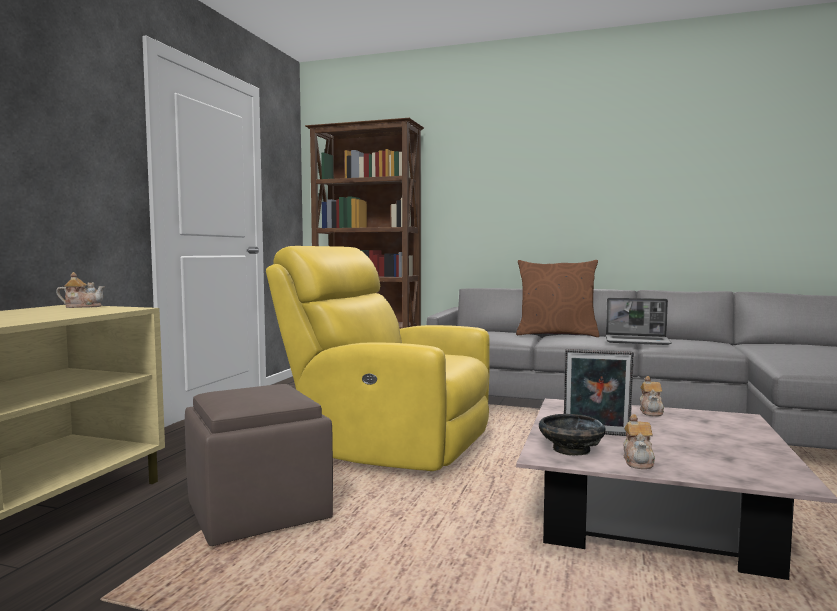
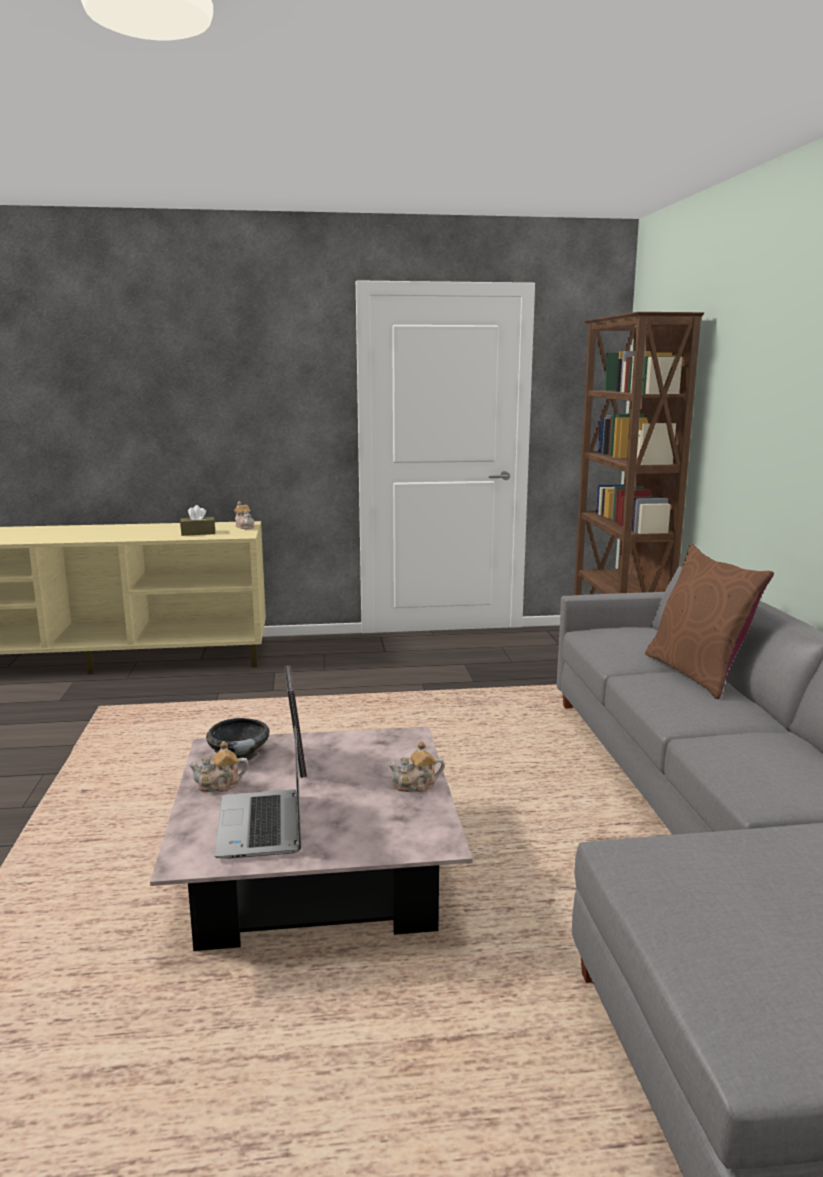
camera: 65 degrees right, 10 degrees up
brown ottoman [185,384,333,546] -> none
yellow armchair [266,246,490,471] -> none
laptop [606,298,672,345] -> laptop moved to [214,725,302,859]
none -> brown tissue box [180,505,215,536]

